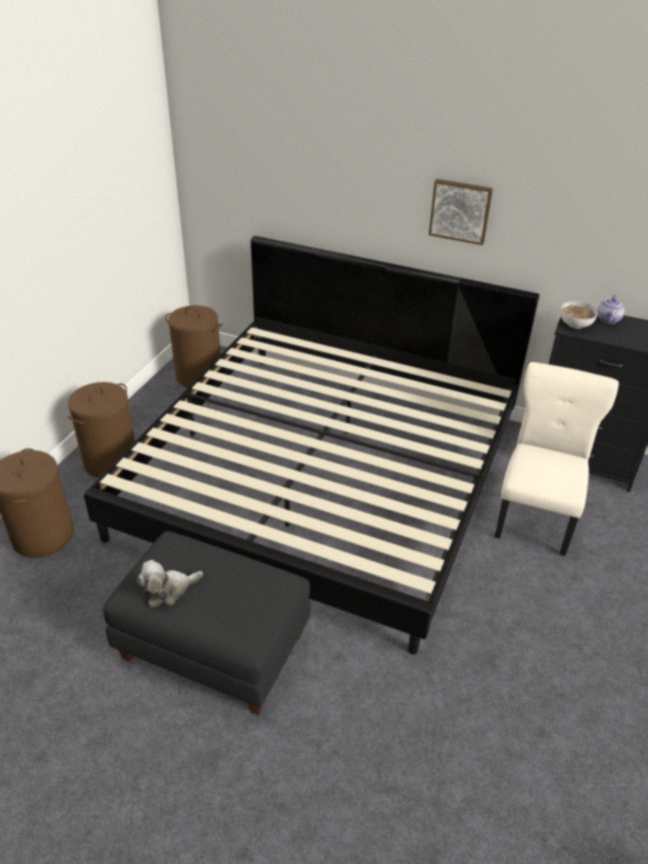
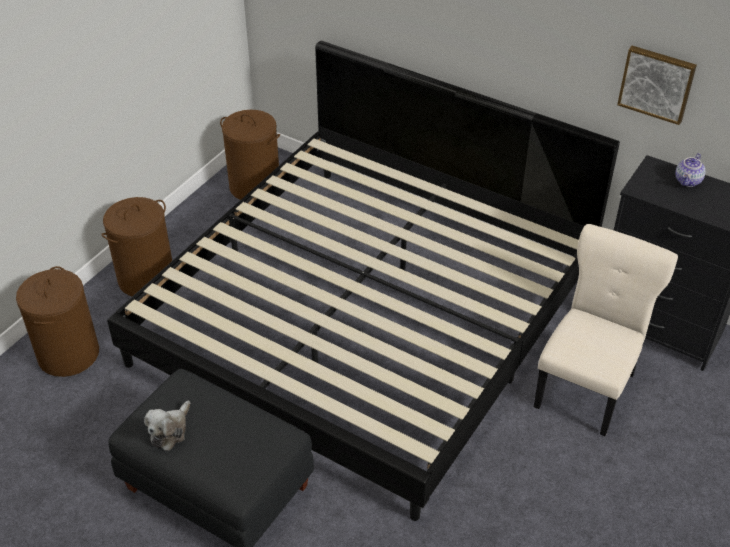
camera: 10 degrees right, 5 degrees up
plush toy [137,560,203,607] -> plush toy turned 45 degrees counterclockwise [144,400,190,451]
picture [429,179,493,245] -> picture moved to [617,46,697,125]
bowl [560,301,598,329] -> none

